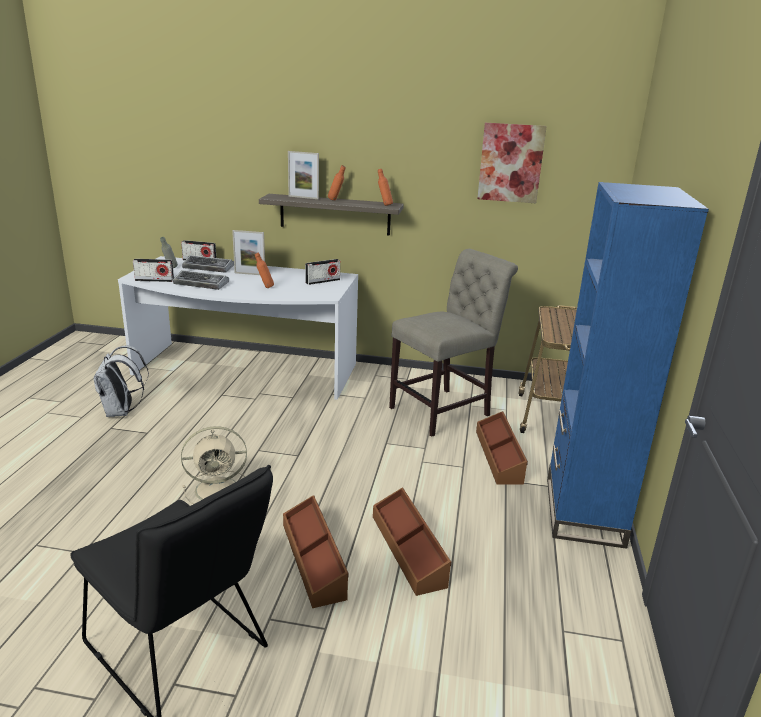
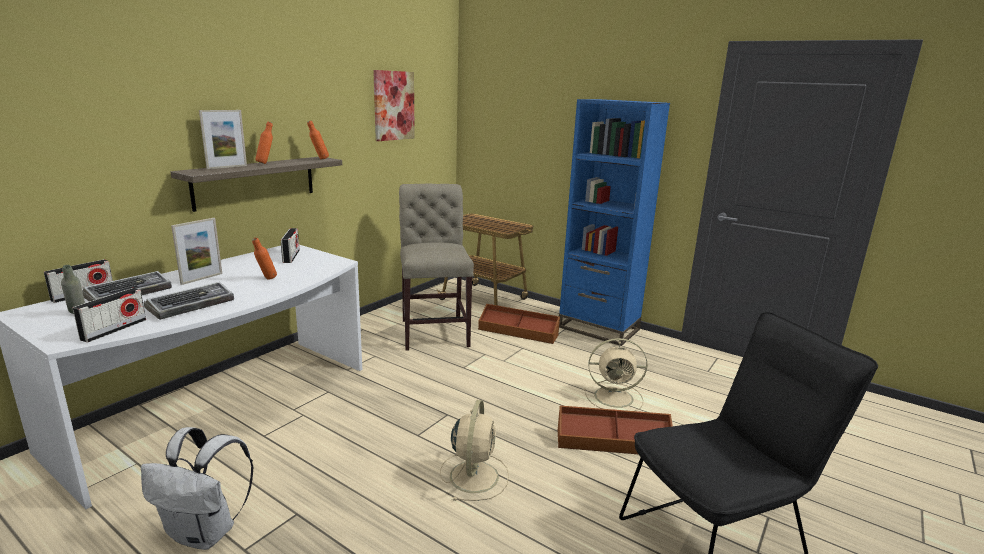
camera: 65 degrees left, 5 degrees down
brown storage box [373,487,451,596] -> beige fan [583,338,648,411]

